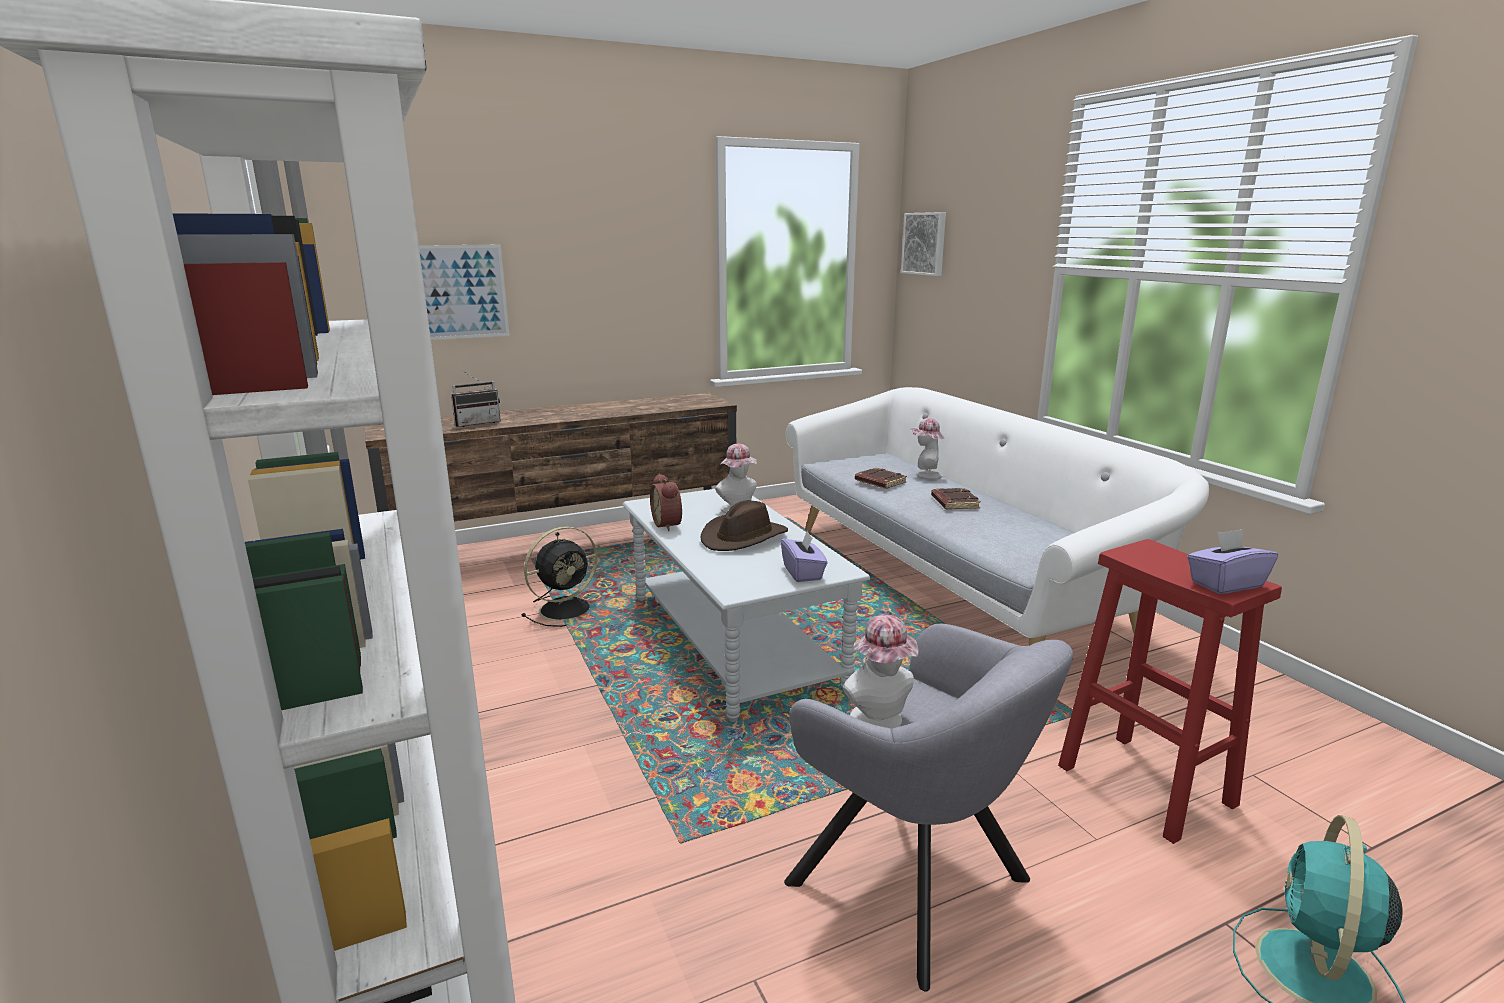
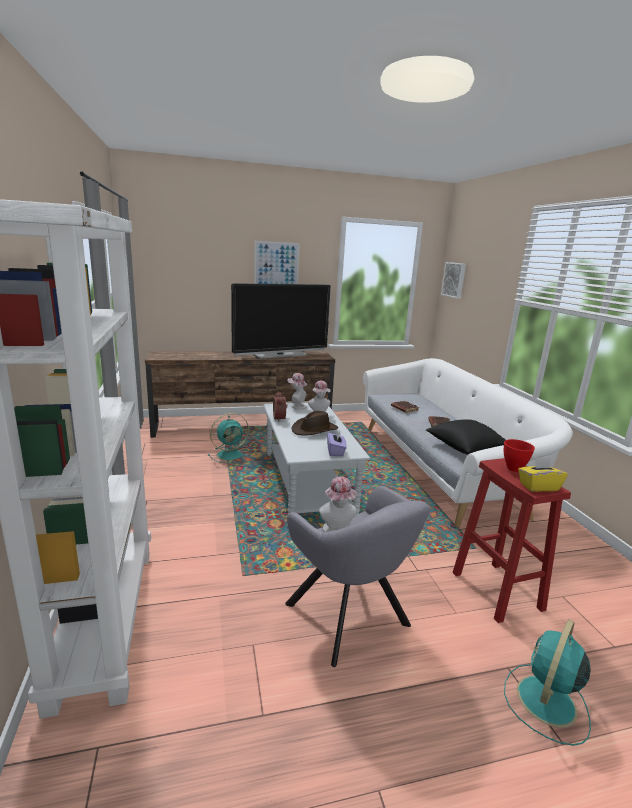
camera: 10 degrees right, 0 degrees up
picture [419,245,510,340] -> picture moved to [254,241,300,284]
radio [451,371,501,427] -> none
black fan [521,526,598,627] -> turquoise fan [208,413,249,463]
hat [910,418,944,479] -> hat moved to [287,373,307,409]
purple tissue box [1187,529,1278,594] -> yellow tissue box [518,458,568,492]
none -> television [231,283,331,359]
none -> black pillow [426,419,506,455]
none -> red bowl [504,439,535,472]

